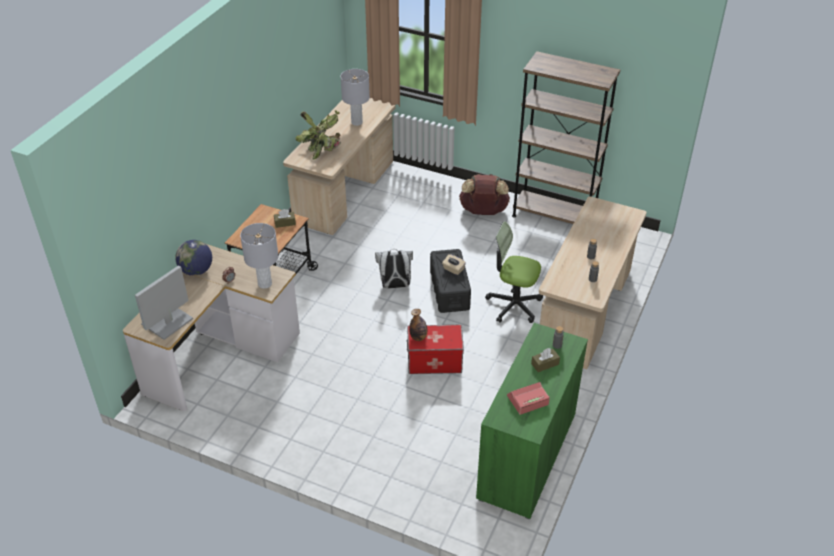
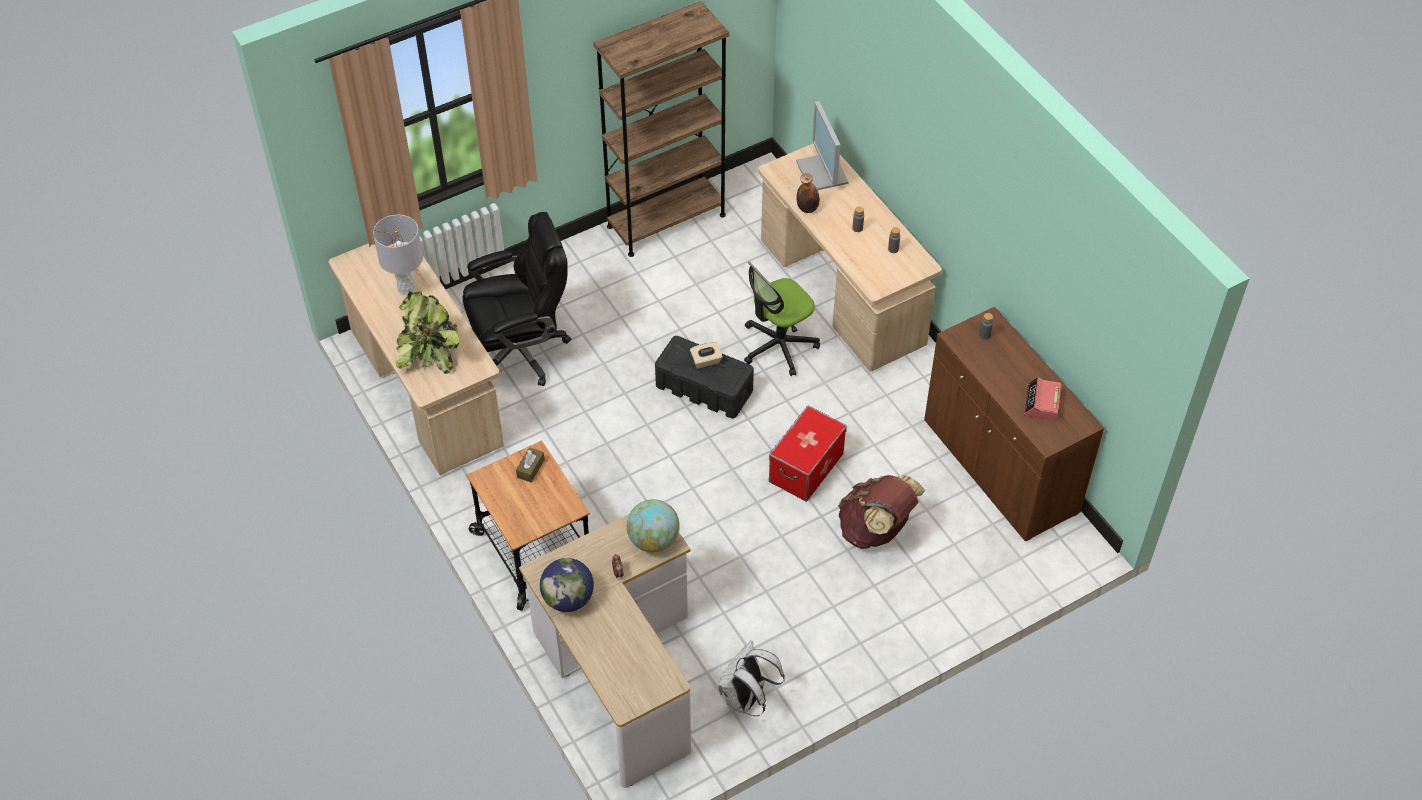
camera: 55 degrees left, 10 degrees up
monitor [135,265,193,340] -> monitor moved to [796,101,848,190]
grey table lamp [240,223,279,289] -> globe [627,499,680,552]
white backpack [375,250,413,289] -> white backpack moved to [718,640,785,716]
bottle [409,309,427,341] -> bottle moved to [796,173,820,213]
brown backpack [459,174,510,215] -> brown backpack moved to [838,475,925,549]
green cabinet [476,323,588,519] -> brown cabinet [924,307,1104,541]
brown tissue box [531,348,560,372] -> none
none -> black office chair [463,212,571,386]

